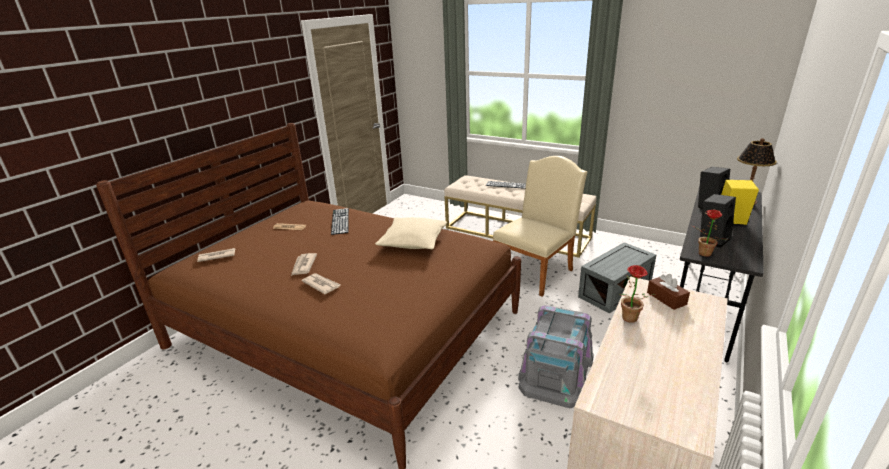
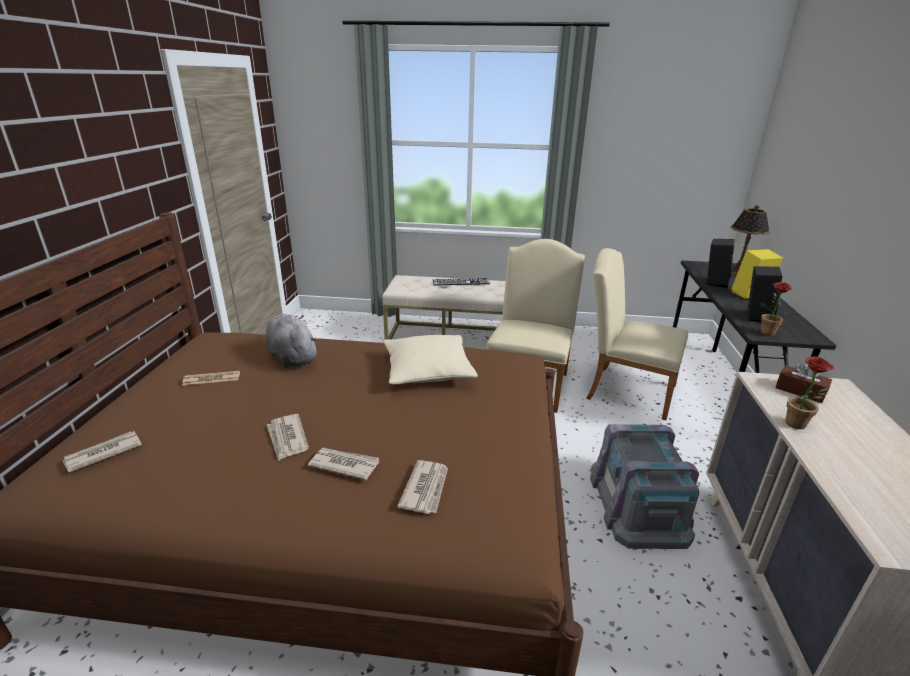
camera: 25 degrees left, 0 degrees up
keyboard [331,208,349,235] -> grey plush toy [265,314,318,368]
grey storage box [578,242,656,313] -> beige chair [586,248,688,420]
none -> newspaper [397,460,448,514]

